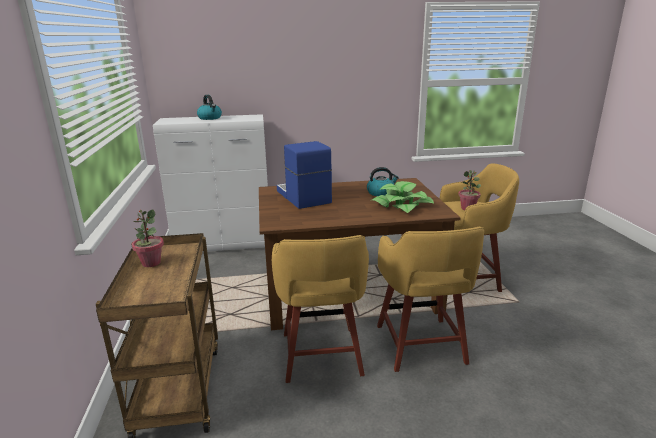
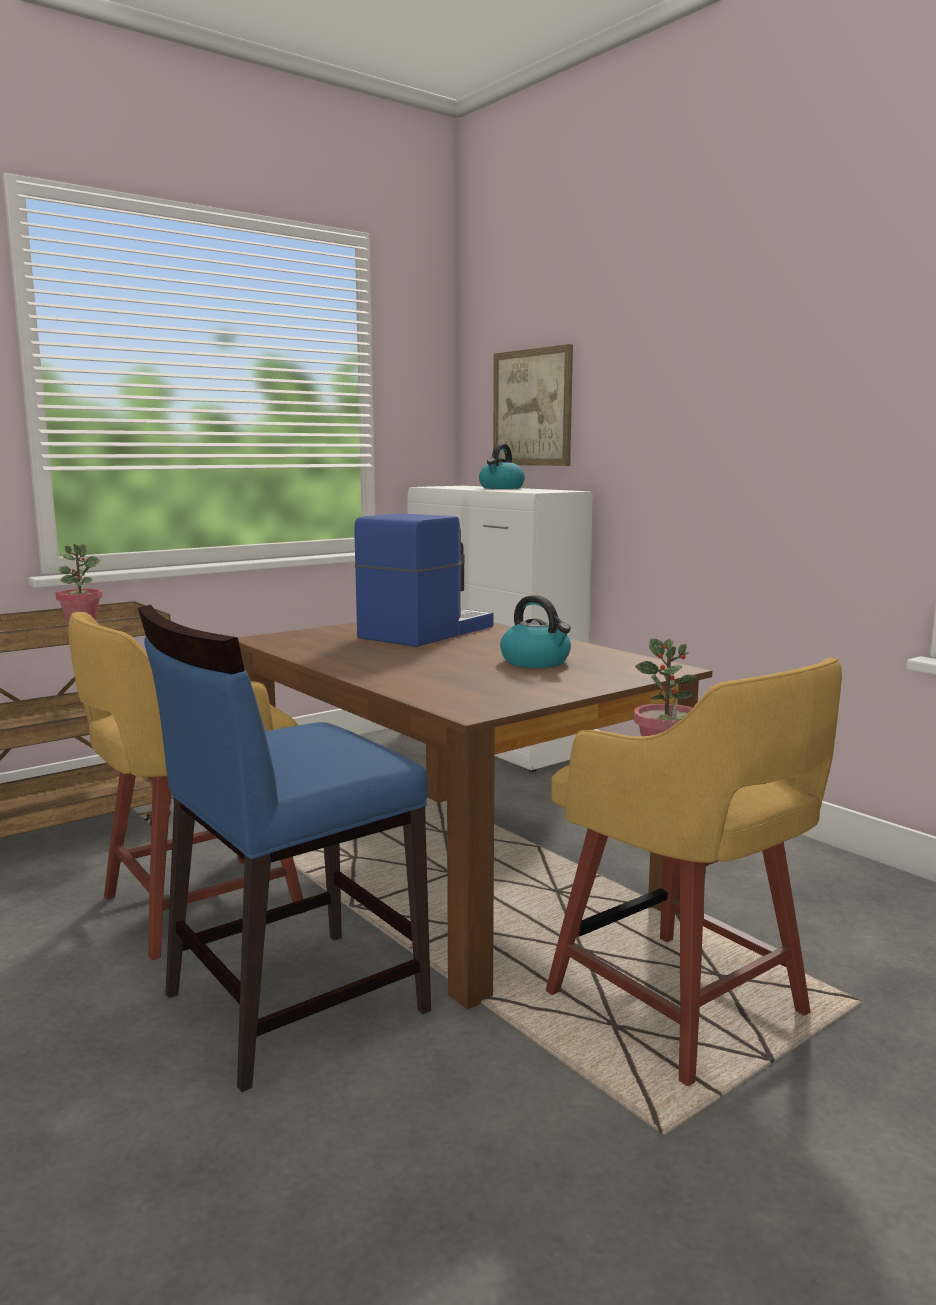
camera: 60 degrees right, 10 degrees down
potted plant [372,181,434,213] -> none
yellow stool [377,227,484,372] -> blue chair [138,605,431,1092]
none -> picture [493,344,573,466]

